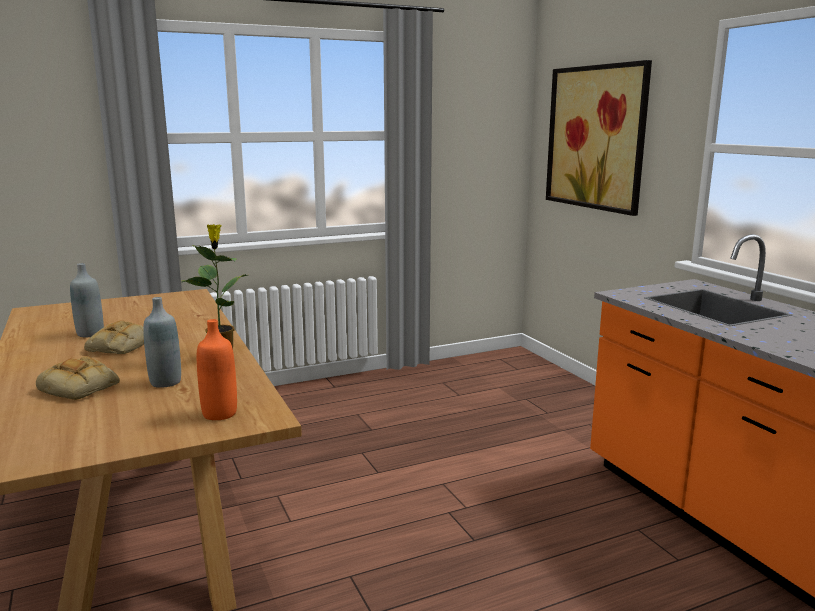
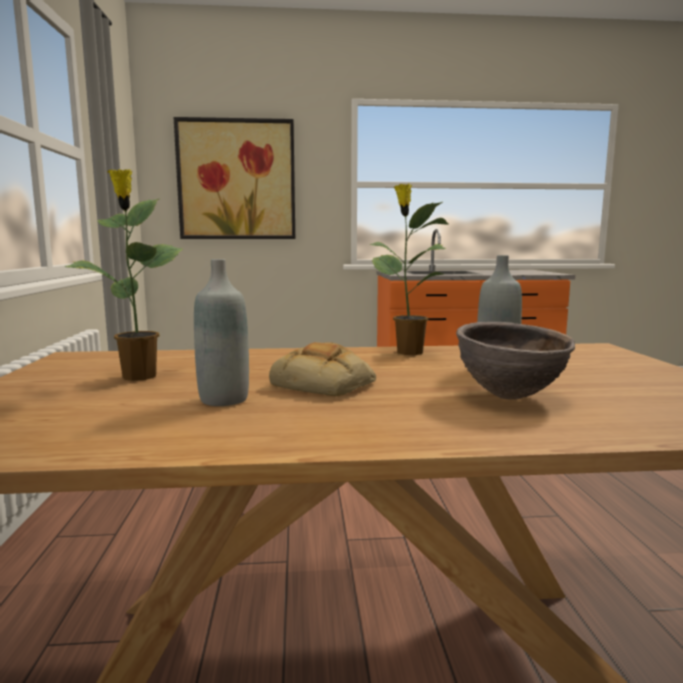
camera: 70 degrees left, 5 degrees down
bread [36,356,120,400] -> brown bowl [456,322,575,399]
orange bottle [197,319,237,420] -> none
none -> potted plant [64,169,183,381]

